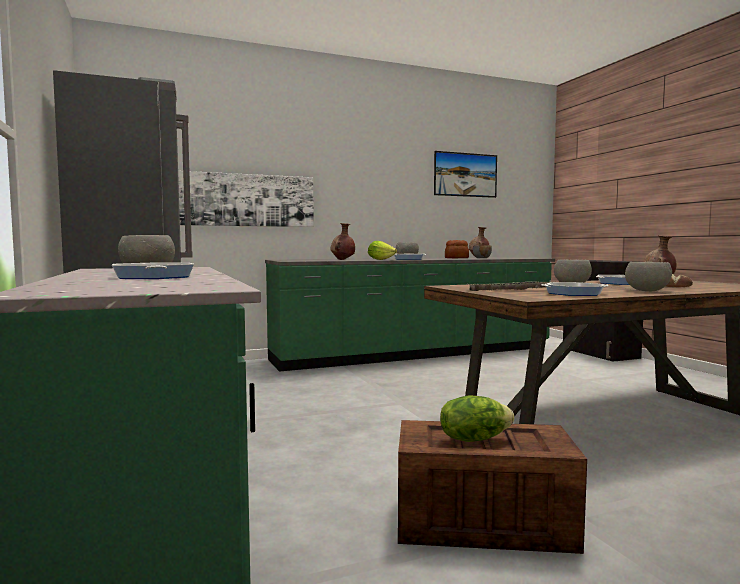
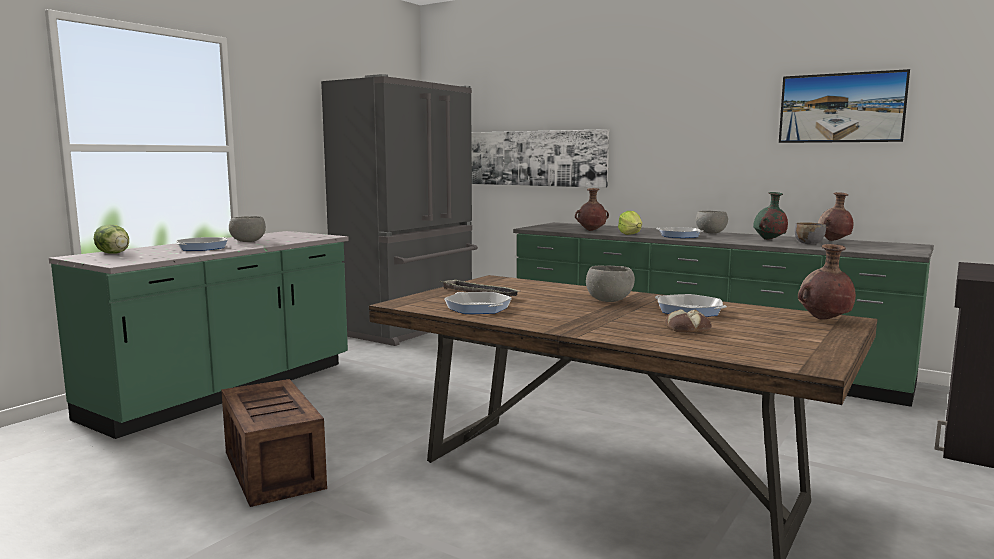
camera: 55 degrees right, 5 degrees up
lettuce [440,395,514,442] -> lettuce moved to [94,224,129,254]
bread [445,240,469,258] -> green vase [753,192,788,240]
grey bowl [625,262,672,291] -> none

